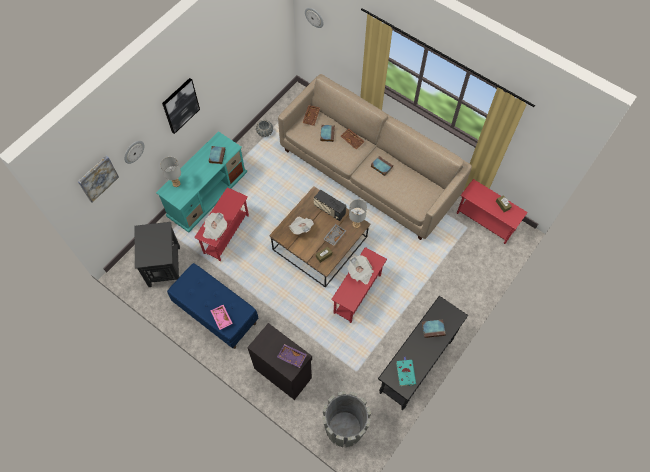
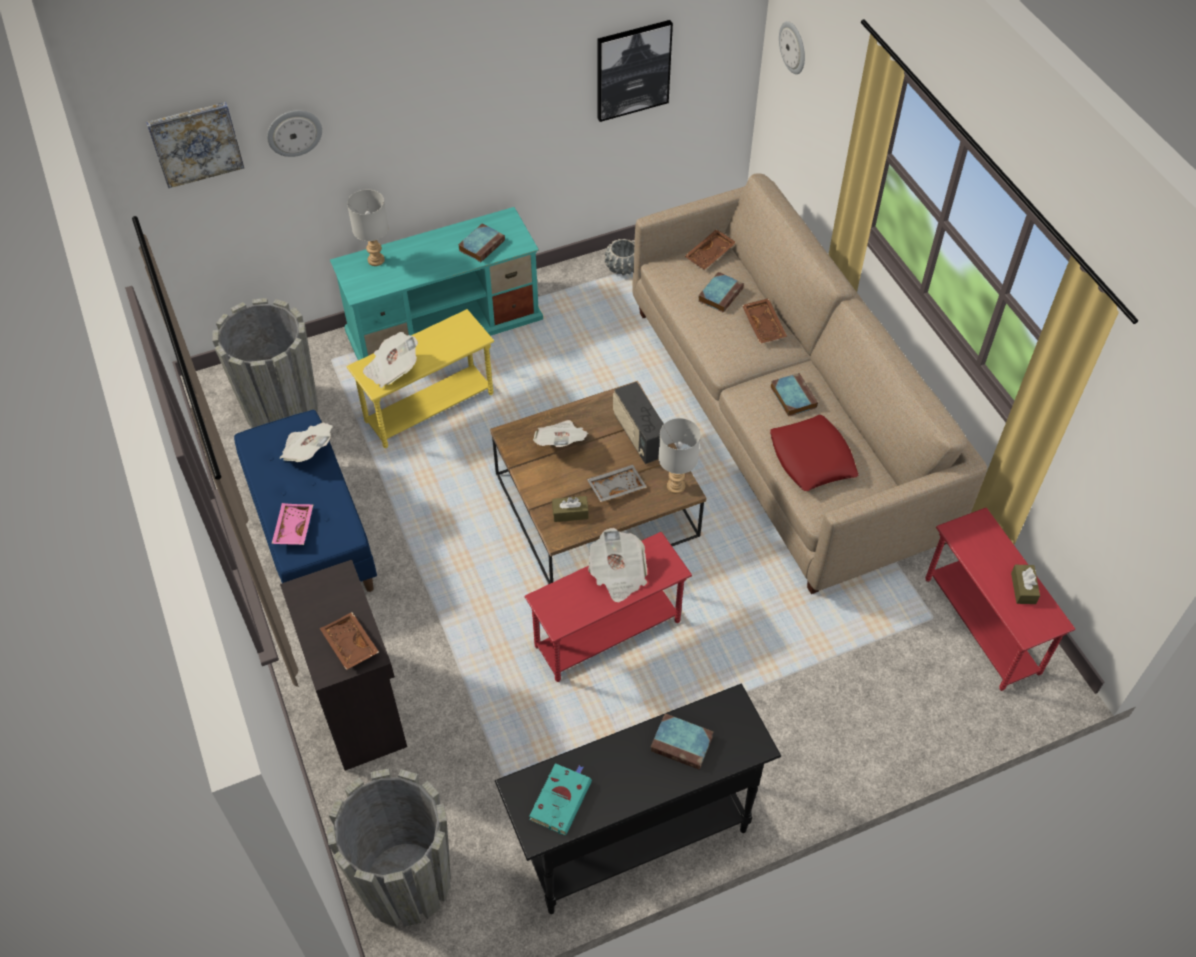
camera: 30 degrees right, 10 degrees down
black side table [135,222,180,287] -> grey planter [212,298,318,428]
picture [162,78,200,134] -> picture moved to [597,20,673,122]
red side table [194,187,249,261] -> yellow side table [347,309,494,448]
purple tray [277,344,307,368] -> brown tray [320,612,379,670]
none -> newspaper [279,422,333,462]
none -> red pillow [770,415,858,491]

